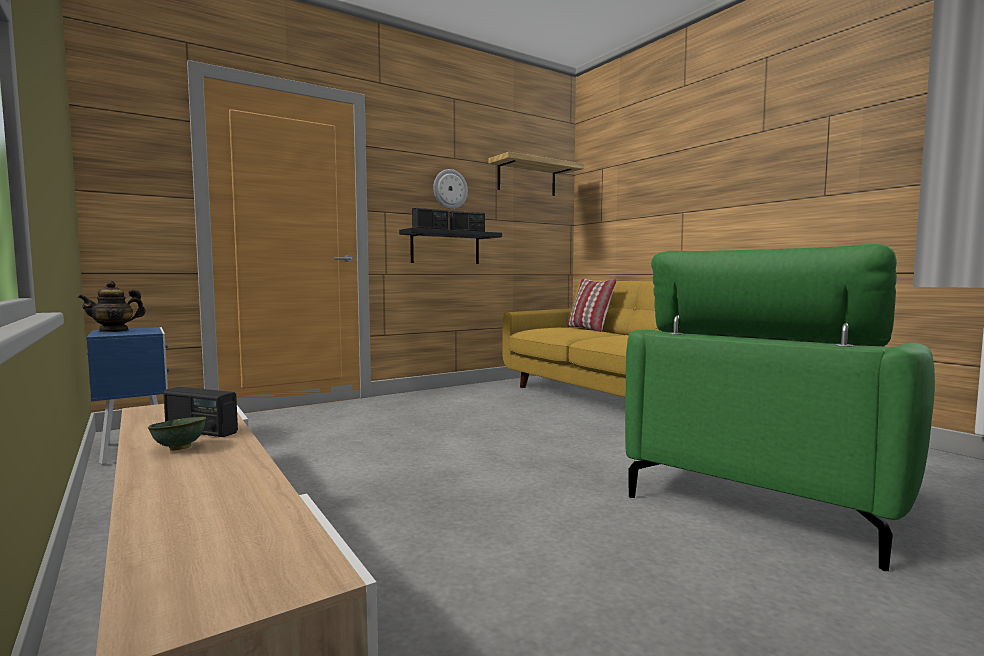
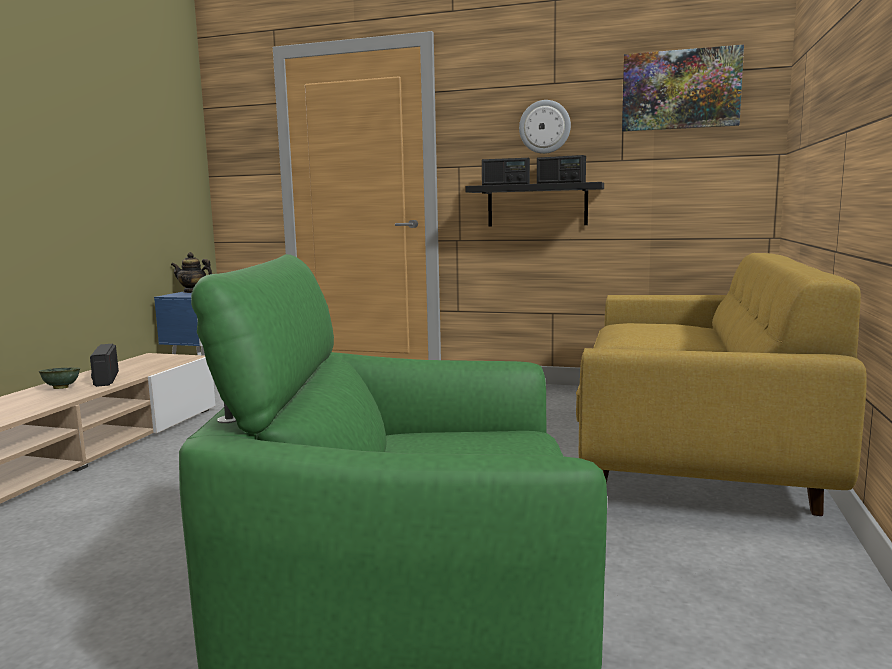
camera: 50 degrees right, 5 degrees up
shelf [488,152,584,196] -> picture [622,45,744,132]
pillow [567,278,617,332] -> none

